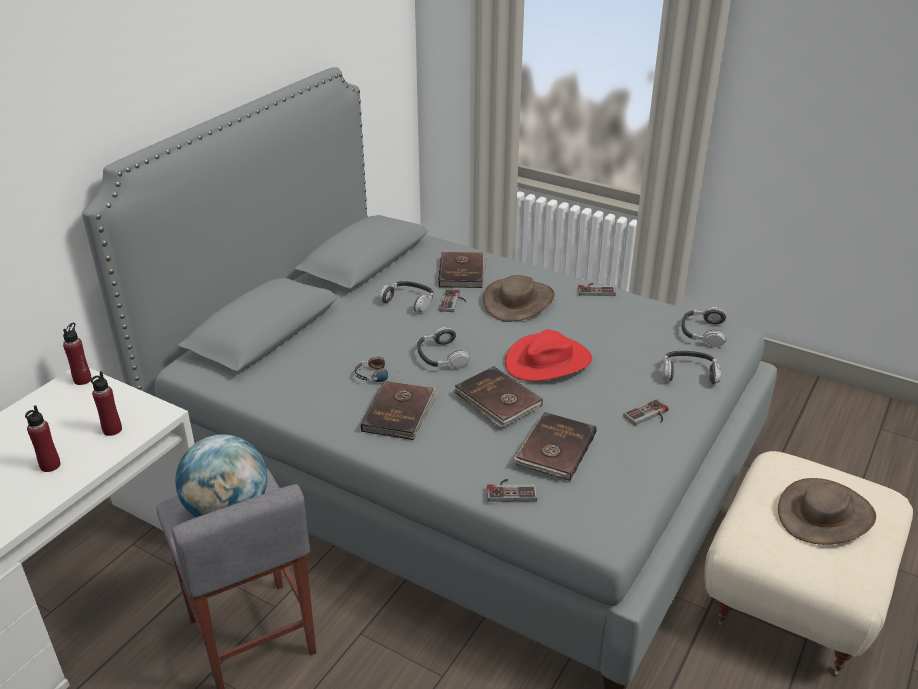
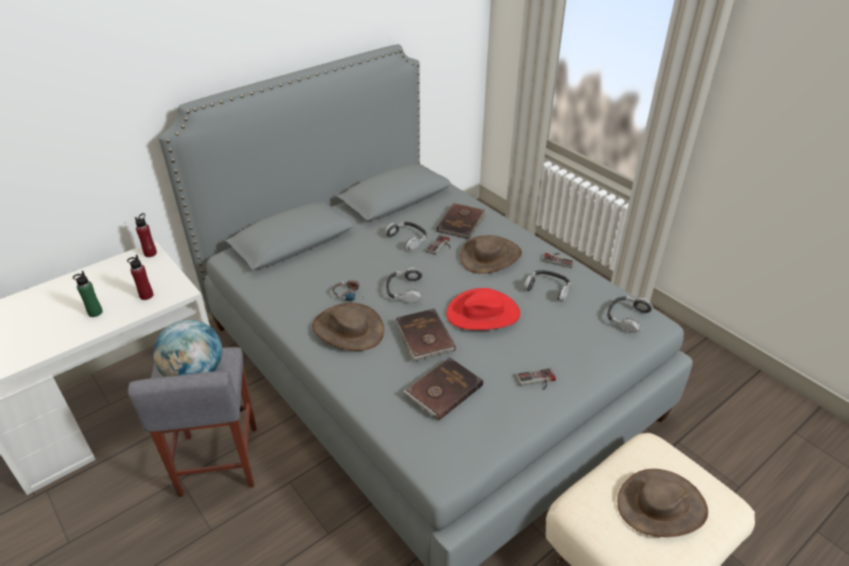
camera: 20 degrees right, 5 degrees up
red bottle [25,405,61,472] -> green bottle [73,271,103,317]
brown book [361,380,438,440] -> brown hat [312,303,384,351]
game controller [487,479,537,502] -> none
headphones [663,351,721,384] -> headphones moved to [524,270,571,301]

